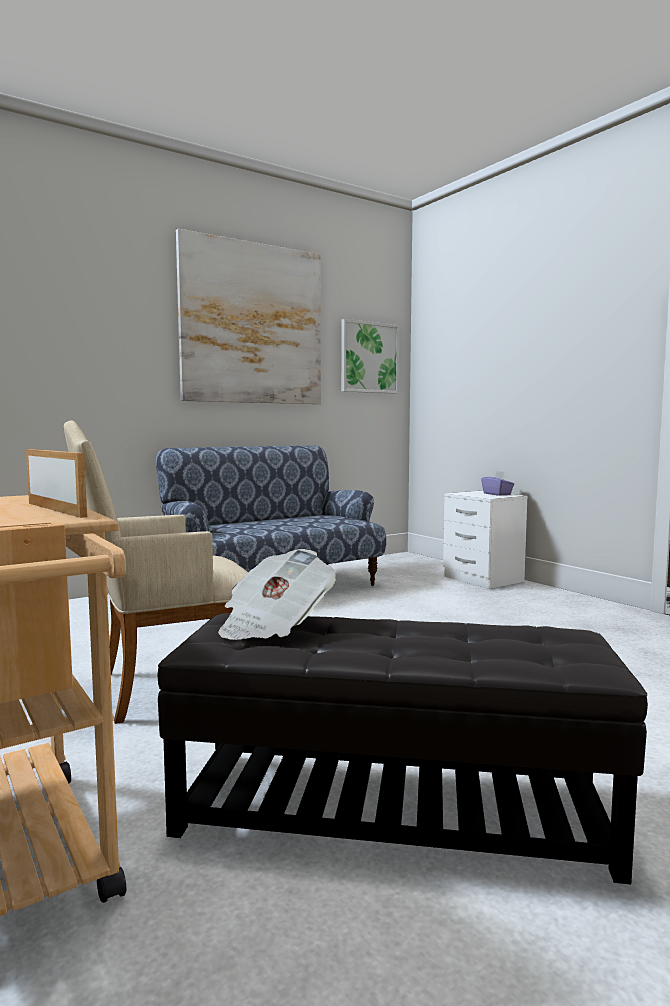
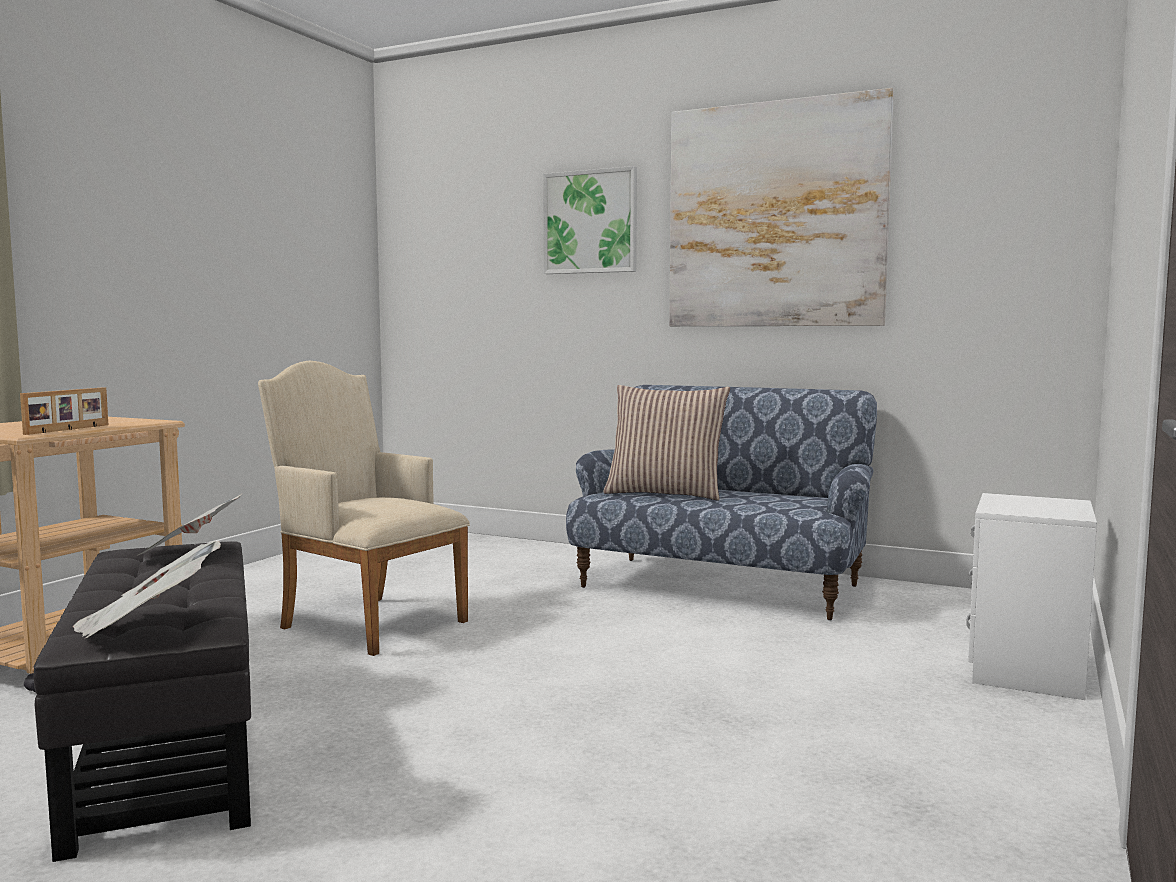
camera: 60 degrees right, 0 degrees up
picture [341,319,399,394] -> picture moved to [543,166,637,274]
purple tissue box [481,471,514,496] -> none
none -> newspaper [73,541,221,638]
none -> pillow [603,385,730,500]

